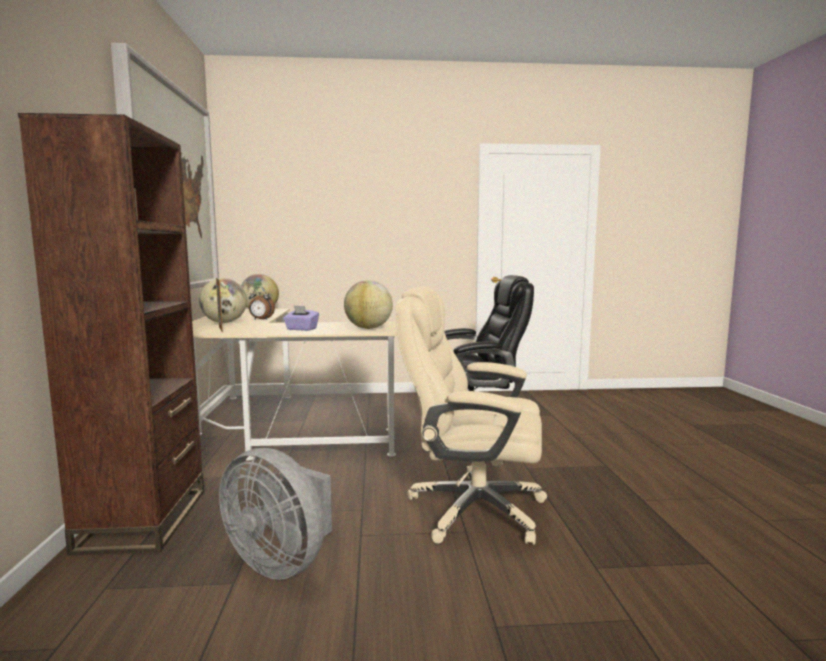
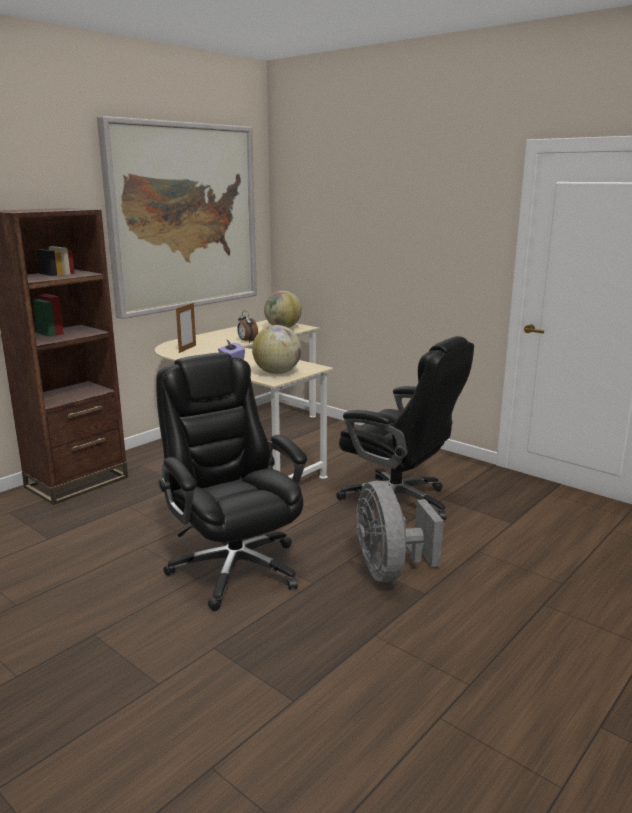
camera: 45 degrees right, 10 degrees up
globe [199,278,247,323] -> none
grey fan [219,448,332,580] -> grey fan moved to [356,481,444,582]
beige office chair [396,286,547,545] -> black office chair [156,352,307,611]

